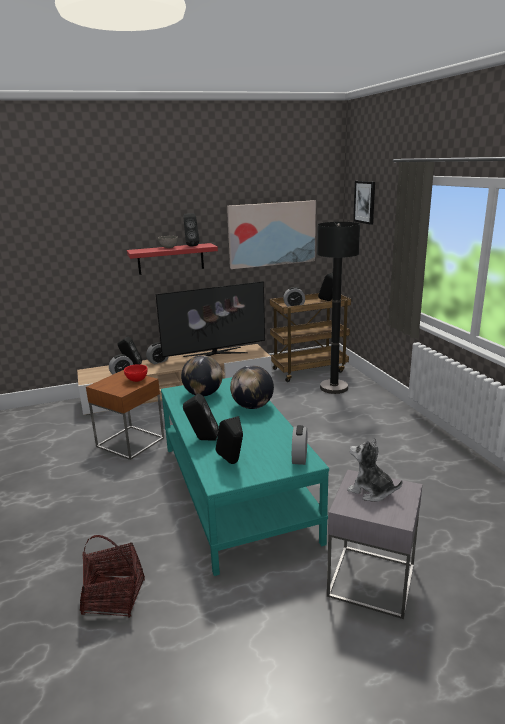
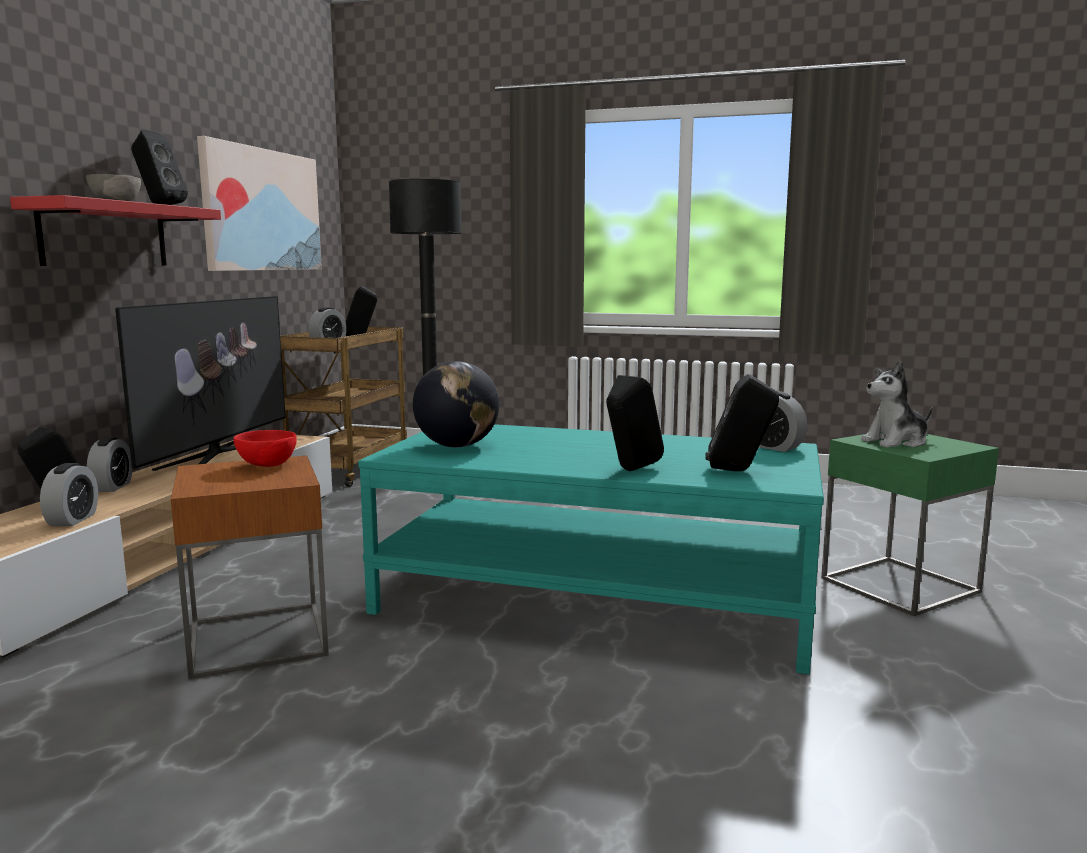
camera: 55 degrees left, 10 degrees down
basket [80,535,145,618] -> none
globe [230,365,274,409] -> none
grey side table [327,470,422,619] -> green side table [821,432,999,616]
picture [353,181,375,225] -> none

